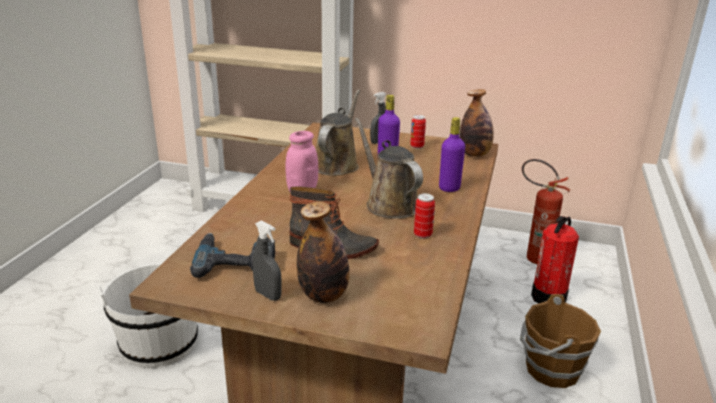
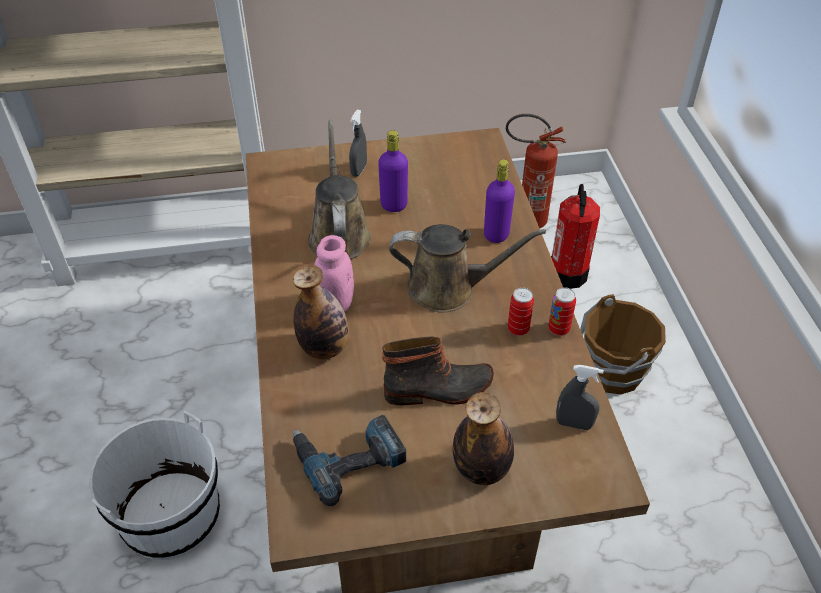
camera: 25 degrees left, 20 degrees up
grey spray bottle [253,221,282,301] -> grey spray bottle moved to [556,365,604,430]
brown watering can [355,118,423,219] -> brown watering can turned 150 degrees clockwise [389,224,546,313]
can [410,115,426,149] -> can moved to [548,287,576,336]
bottle [460,89,494,157] -> bottle moved to [293,265,349,359]

